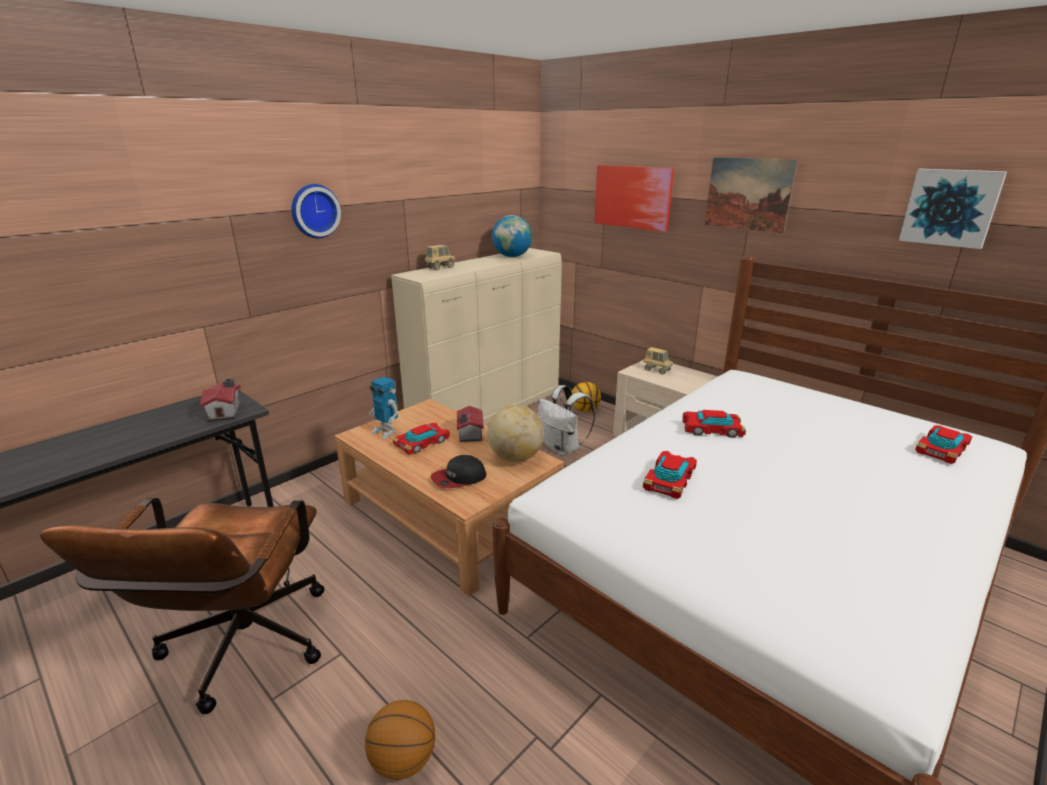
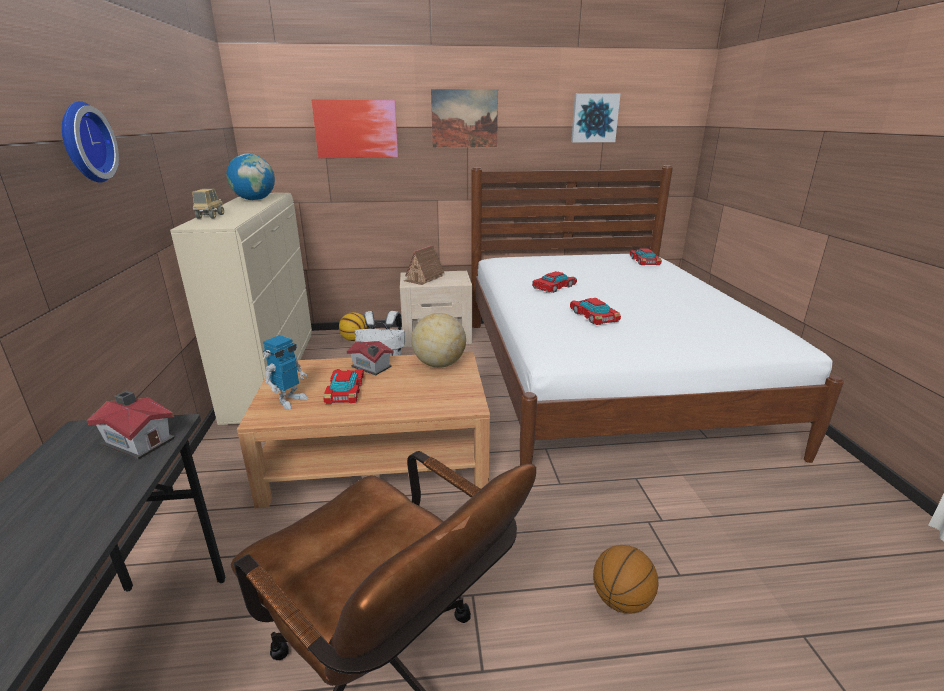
camera: 50 degrees left, 0 degrees up
toy robot [369,377,398,439] -> toy robot turned 45 degrees counterclockwise [263,335,309,410]
cap [431,455,486,488] -> none
toy truck [643,347,673,374] -> toy house [404,245,444,285]

